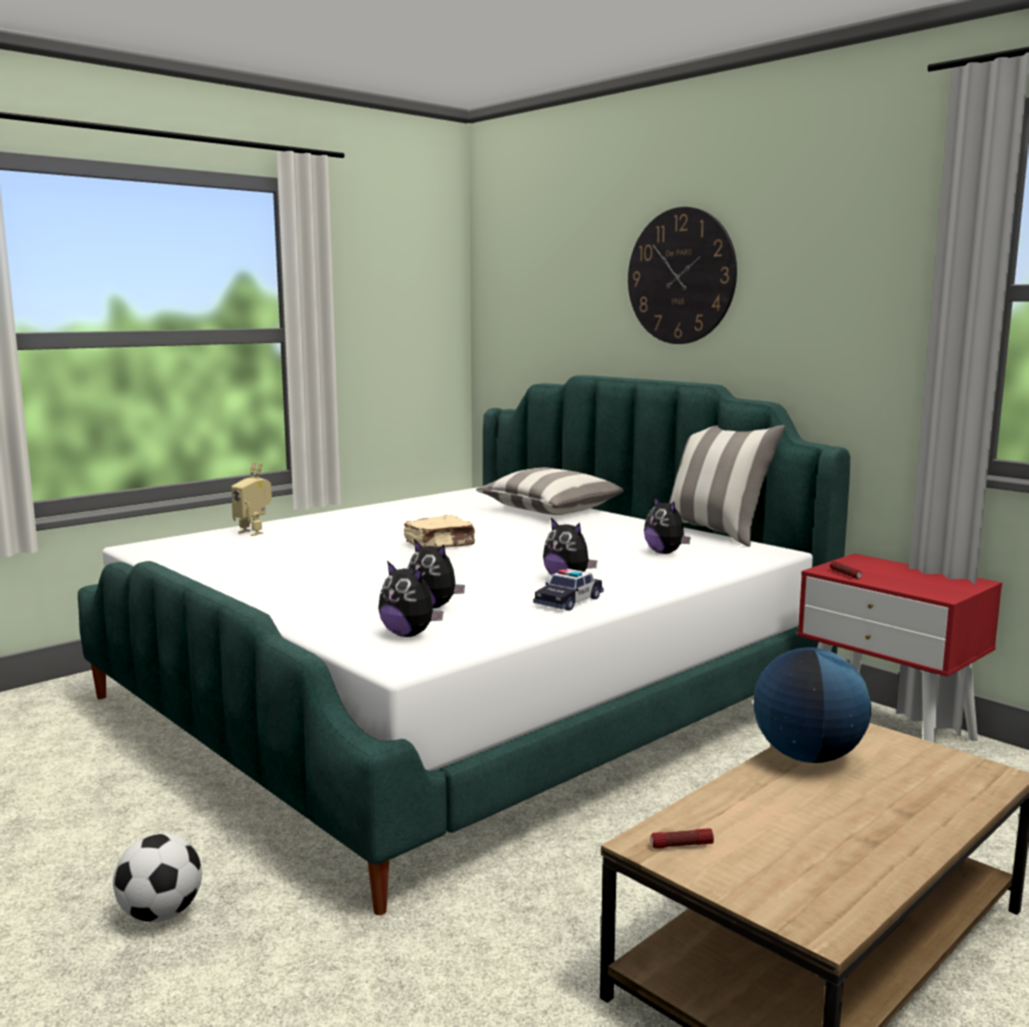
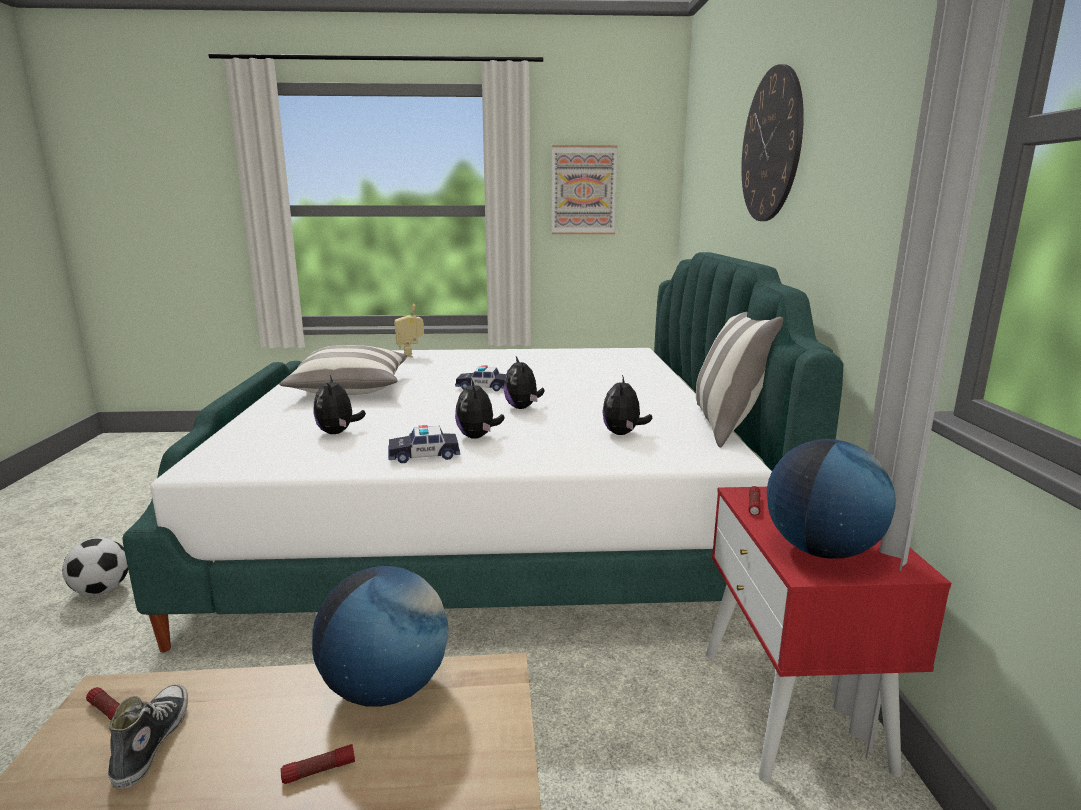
camera: 40 degrees right, 5 degrees up
plush toy [378,561,443,637] -> plush toy moved to [504,357,544,409]
beige book [404,515,475,548] -> toy car [455,365,506,391]
pillow [476,468,624,515] -> pillow moved to [280,345,408,395]
none -> shoe [108,684,188,789]
none -> flashlight [281,744,355,784]
none -> picture [552,145,617,234]
none -> globe [767,439,896,559]

